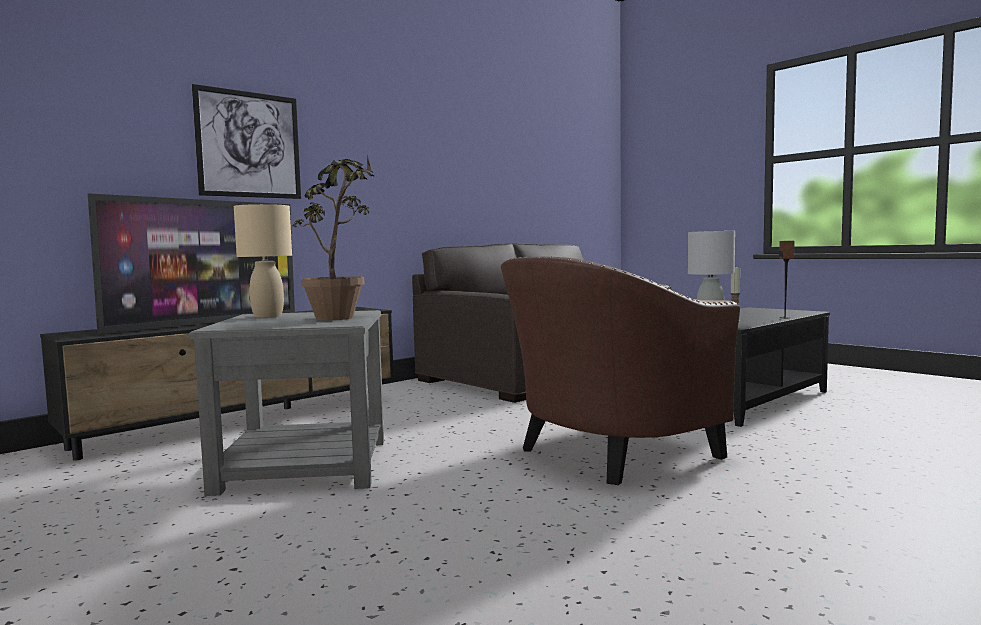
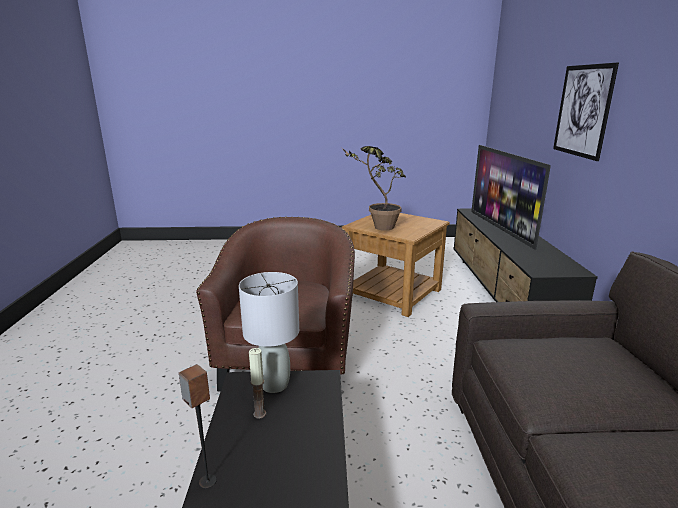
camera: 130 degrees right, 15 degrees up
grey side table [189,310,384,496] -> brown side table [342,213,450,317]
beige table lamp [234,204,292,318] -> none

